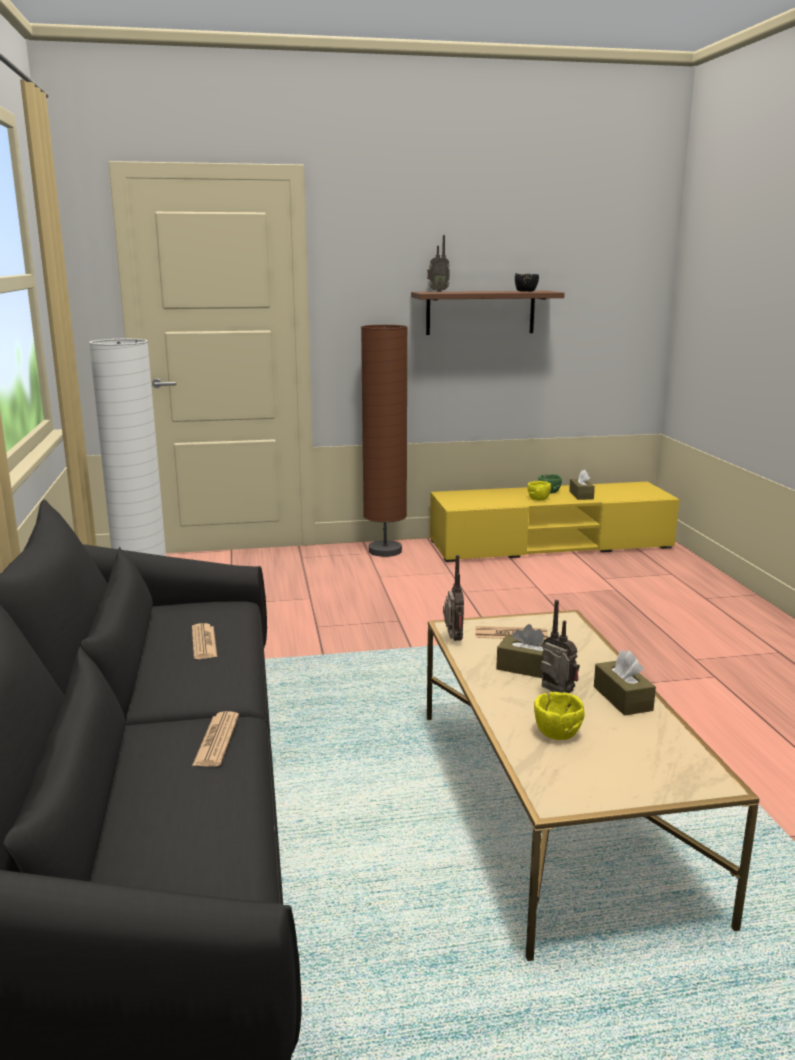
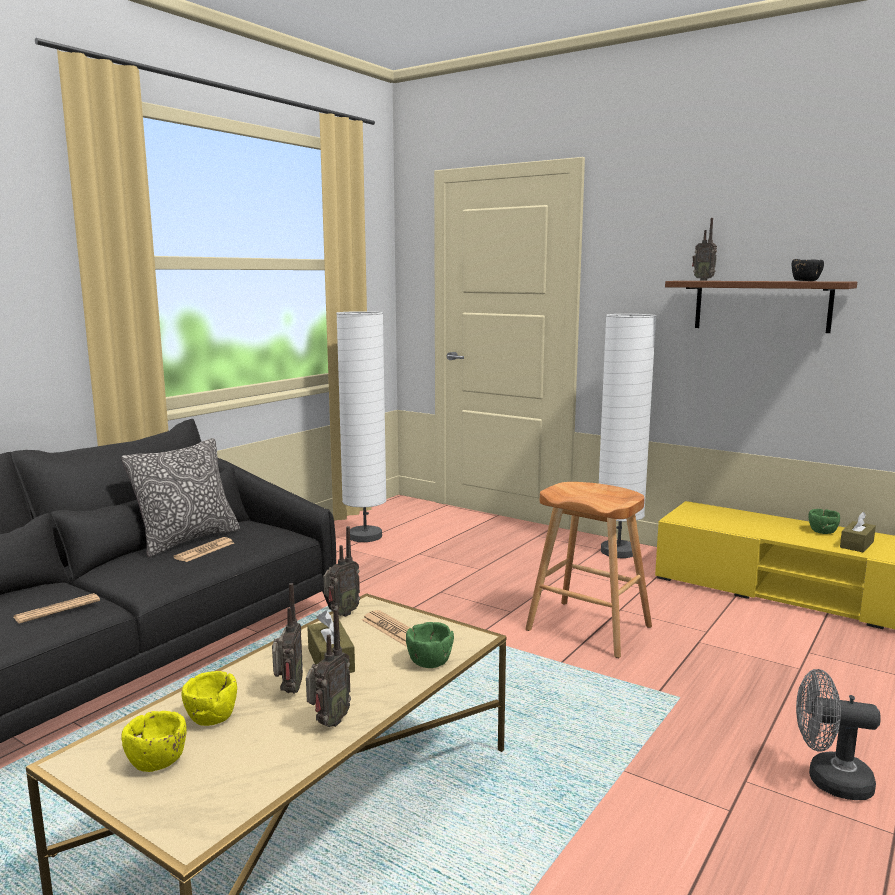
camera: 45 degrees right, 5 degrees down
brown floor lamp [361,325,408,557] -> white floor lamp [599,314,656,558]
yellow bowl [528,481,551,500] -> yellow bowl moved to [121,711,187,772]
brown tissue box [594,650,656,716] -> radio [306,608,351,727]
none -> pillow [122,438,240,557]
none -> green bowl [406,622,454,668]
none -> brown stool [525,482,652,658]
none -> grey fan [796,669,881,800]

